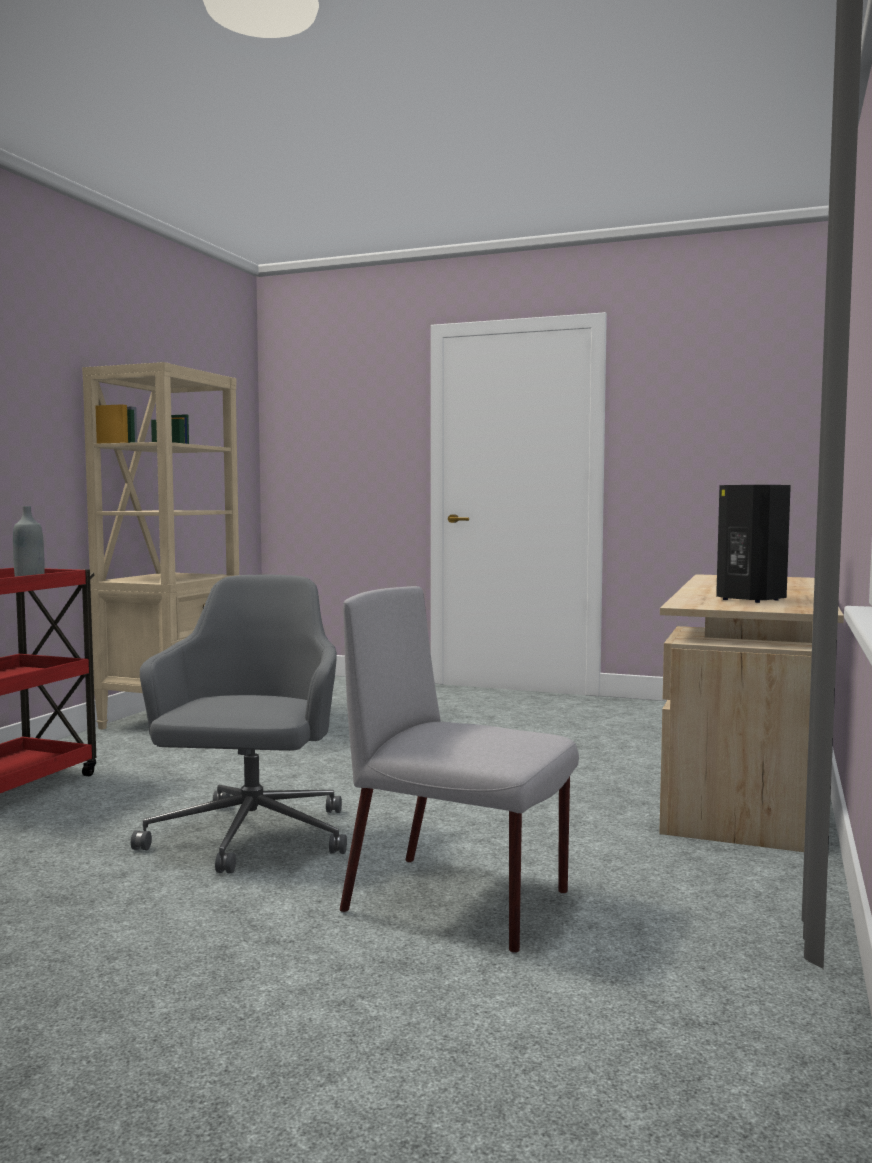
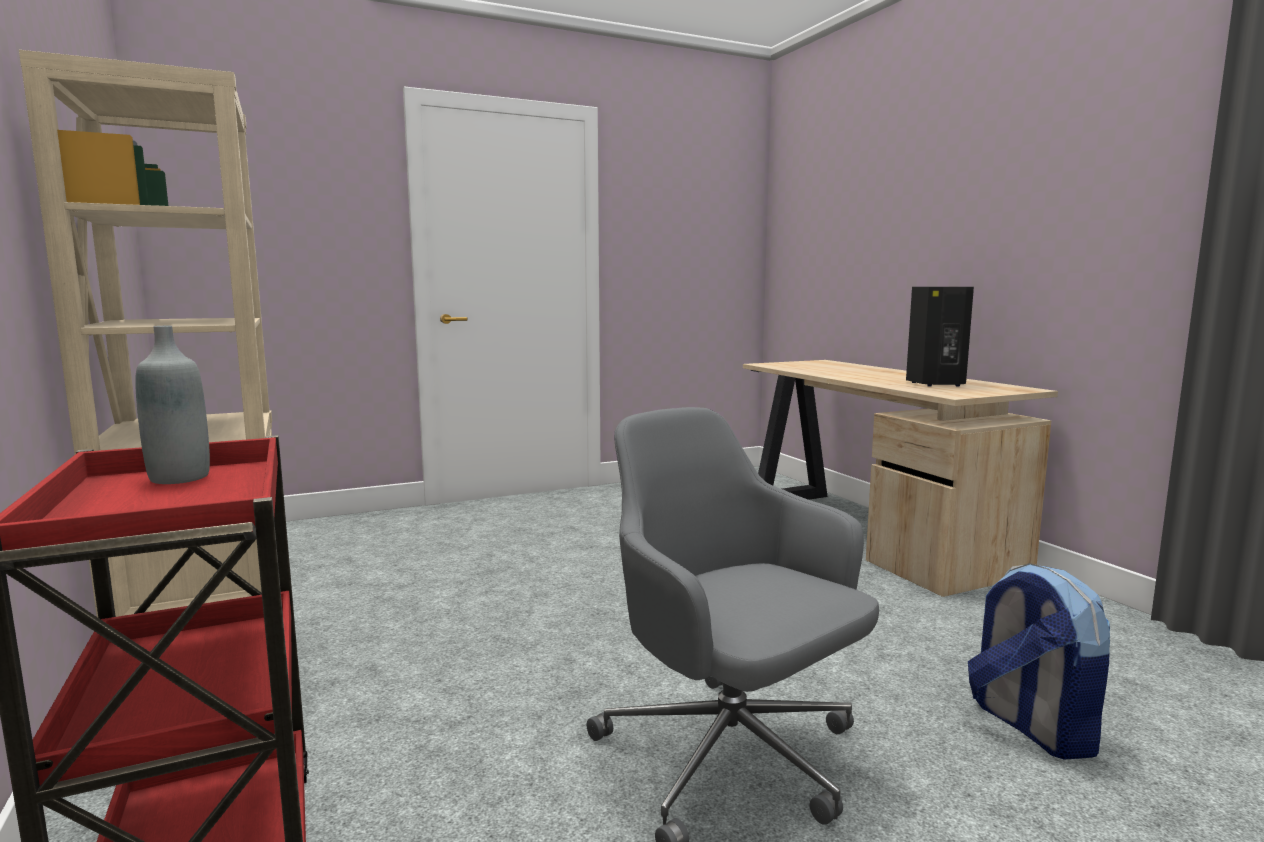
camera: 45 degrees left, 5 degrees up
grey chair [340,586,579,954] -> backpack [968,563,1110,760]

